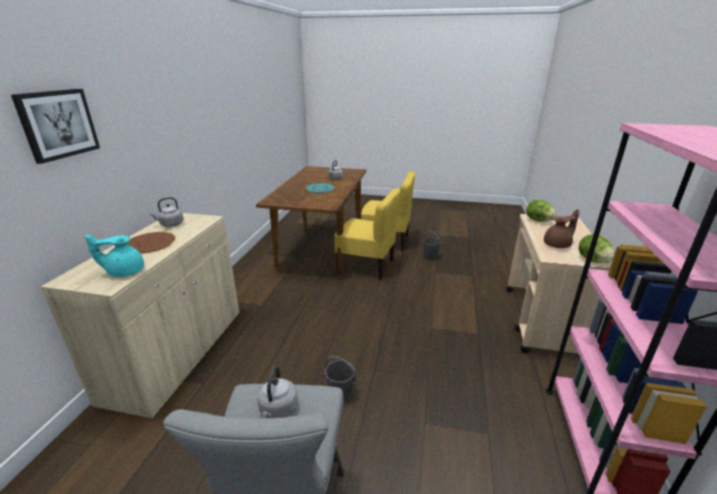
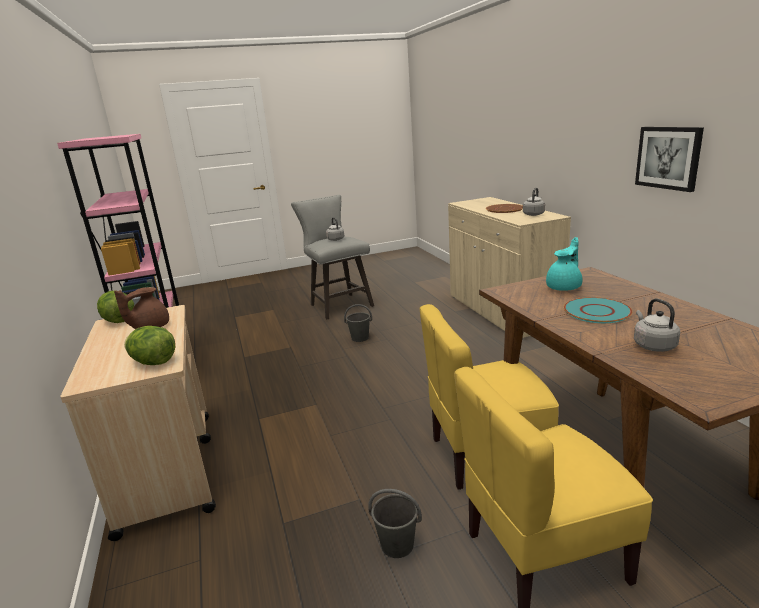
camera: 150 degrees right, 5 degrees down
picture [11,89,100,164] -> picture moved to [635,127,704,192]
turquoise teapot [85,234,144,277] -> turquoise teapot moved to [546,237,583,291]

